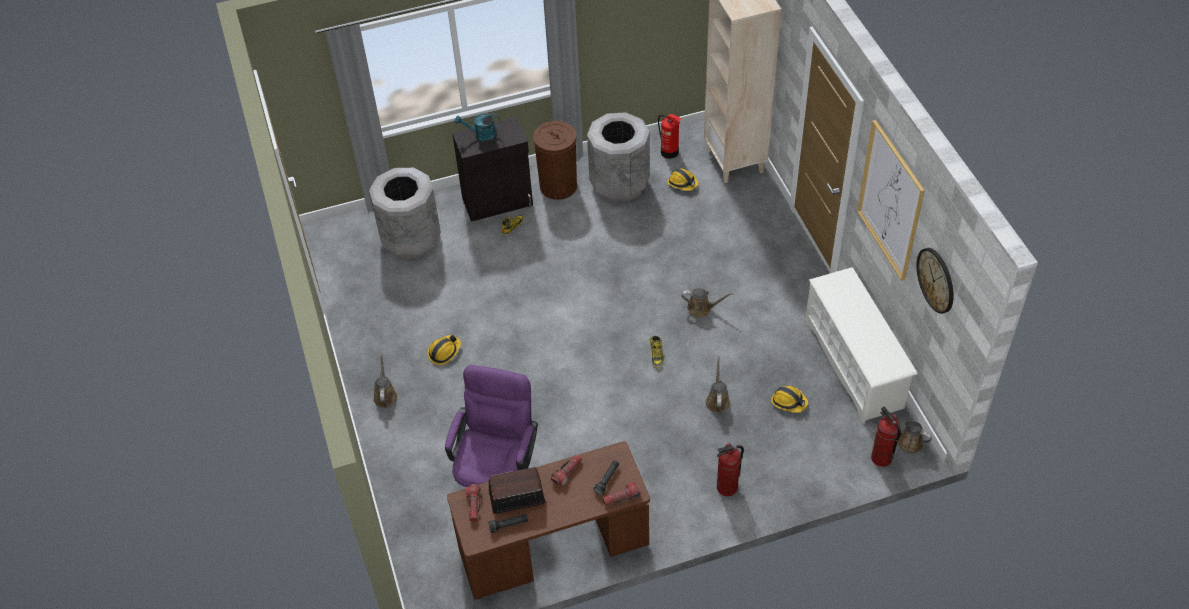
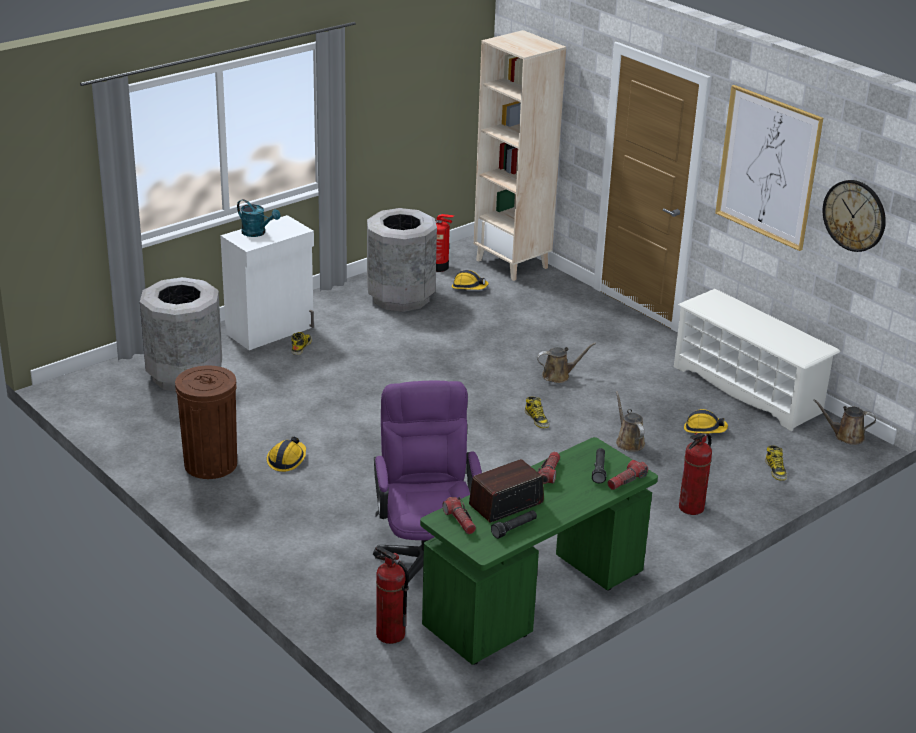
camera: 25 degrees left, 20 degrees down
brown watering can [373,352,398,408] -> none
brown desk [447,441,650,600] -> green desk [420,437,658,665]
black cabinet [452,117,533,222] -> white cabinet [220,215,314,350]
turquoise watering can [455,113,500,142] -> turquoise watering can turned 120 degrees counterclockwise [237,199,281,237]
brown trash can [533,121,577,200] -> brown trash can moved to [175,366,237,479]
fire extinguisher [871,406,901,467] -> fire extinguisher moved to [375,545,409,644]
none -> boot [765,445,787,481]

